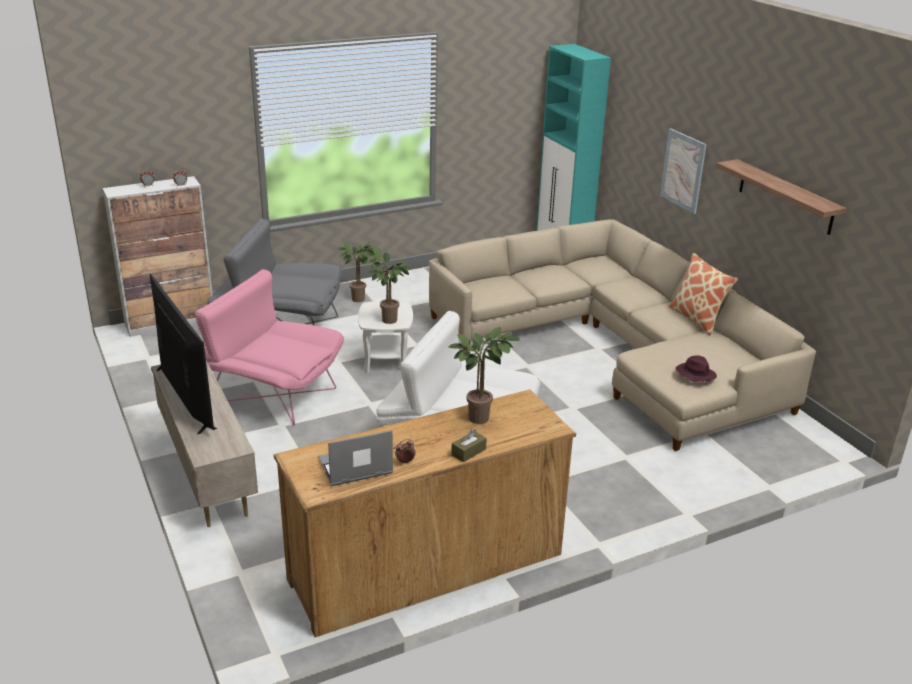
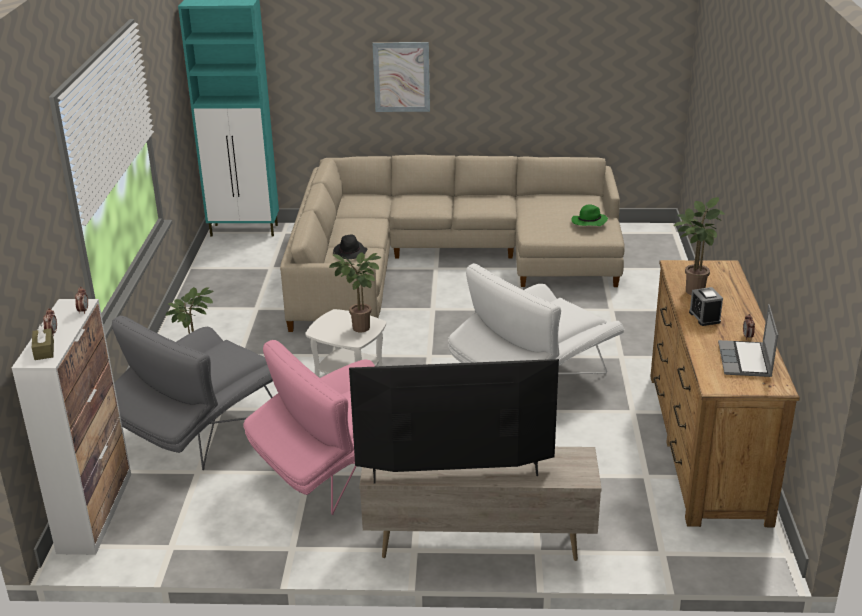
camera: 60 degrees left, 0 degrees up
brown tissue box [451,429,487,462] -> brown tissue box moved to [32,324,54,360]
pillow [668,253,738,336] -> none
purple hat [676,355,717,382] -> green hat [571,204,608,226]
shelf [716,159,846,235] -> none
none -> black hat [333,235,367,259]
none -> alarm clock [689,287,723,326]

